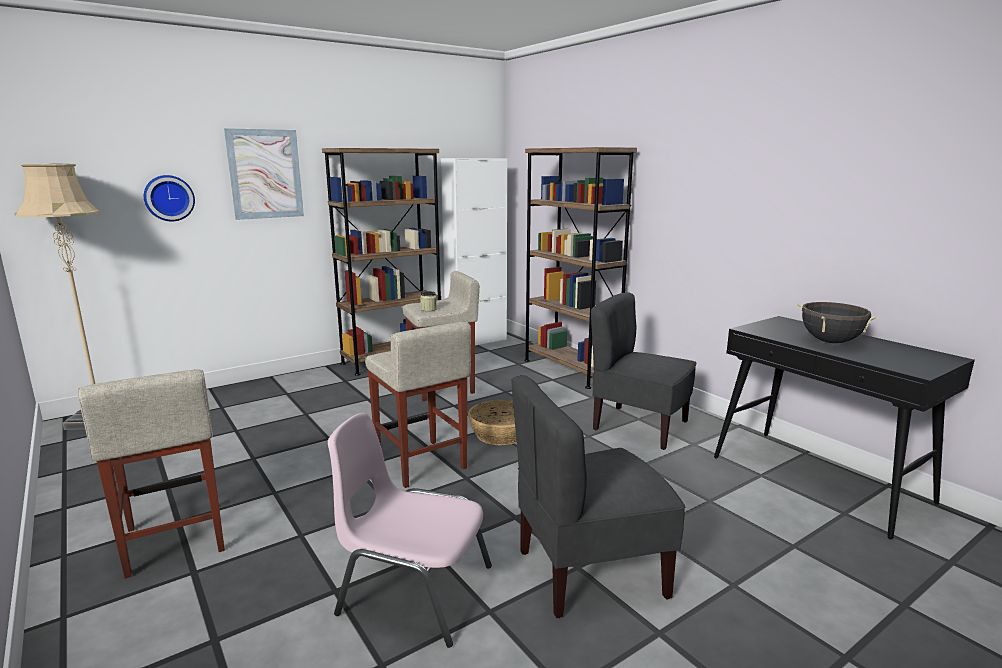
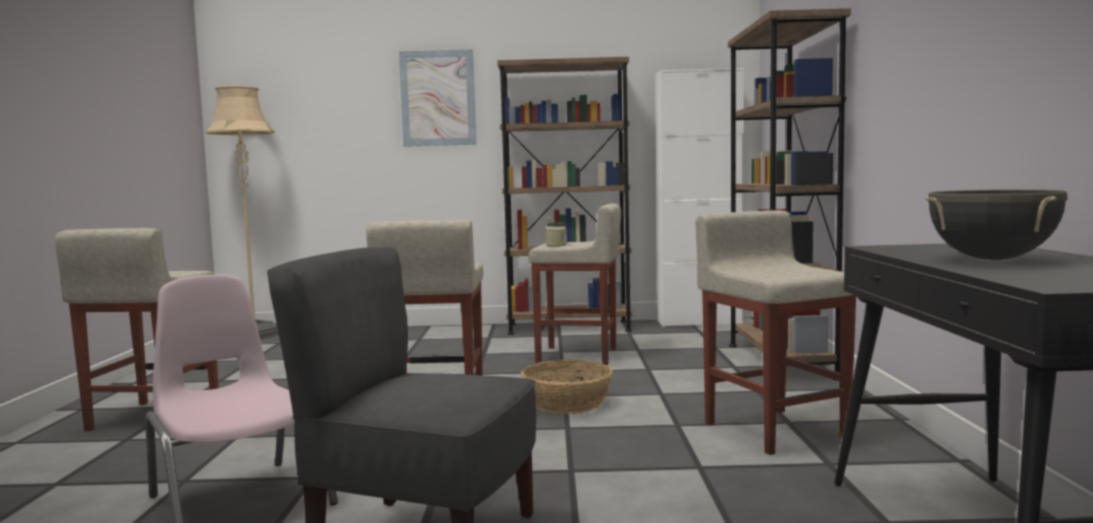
camera: 35 degrees right, 10 degrees down
wall clock [144,175,195,222] -> none
grey chair [591,293,696,450] -> beige stool [696,210,856,455]

